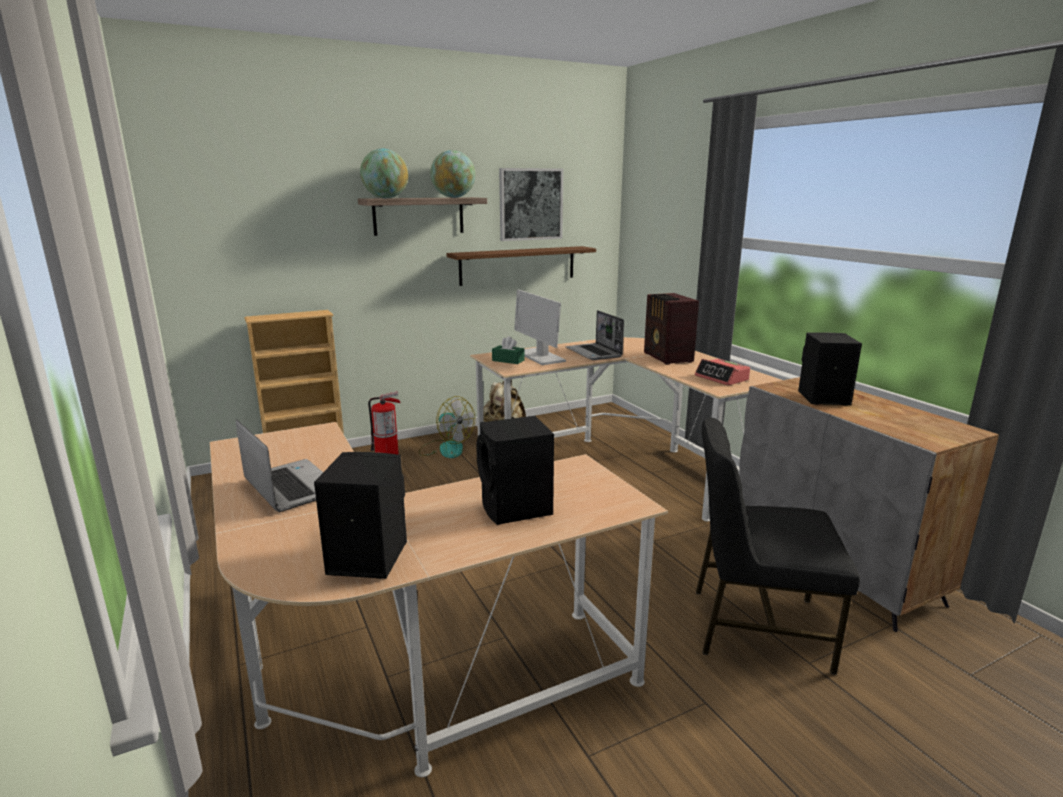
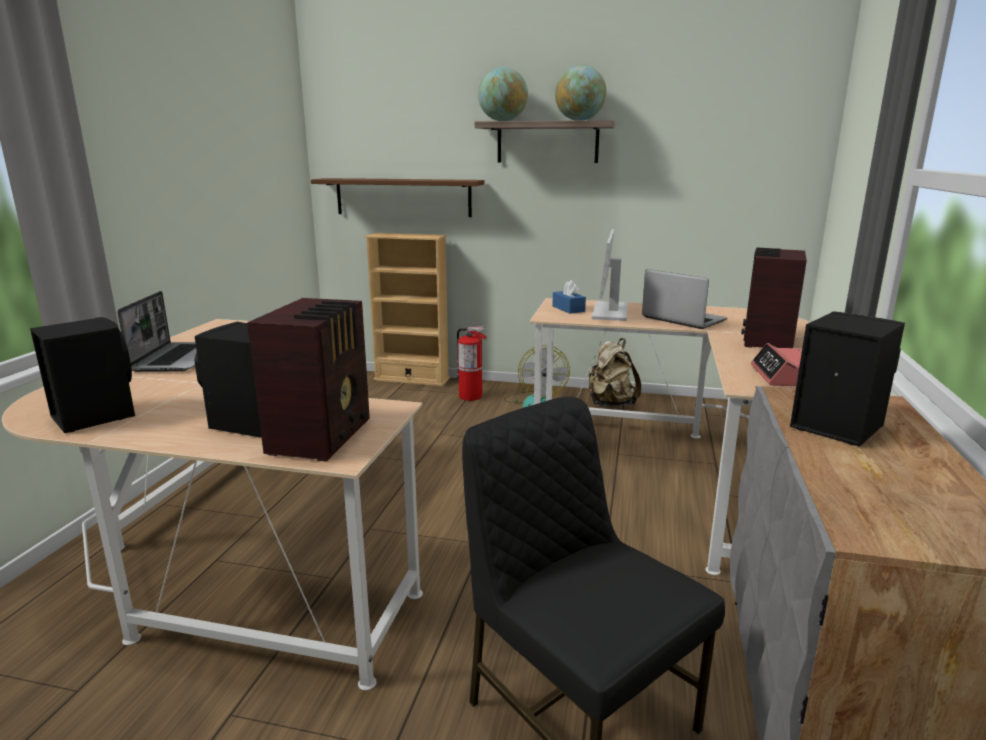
camera: 40 degrees right, 0 degrees up
brown shelf [447,246,596,286] -> brown shelf moved to [311,178,485,217]
green tissue box [492,336,524,364] -> blue tissue box [552,280,586,314]
picture [499,168,563,241] -> none
laptop [566,310,624,360] -> laptop turned 120 degrees clockwise [642,269,727,329]
none -> radio [247,298,370,462]

